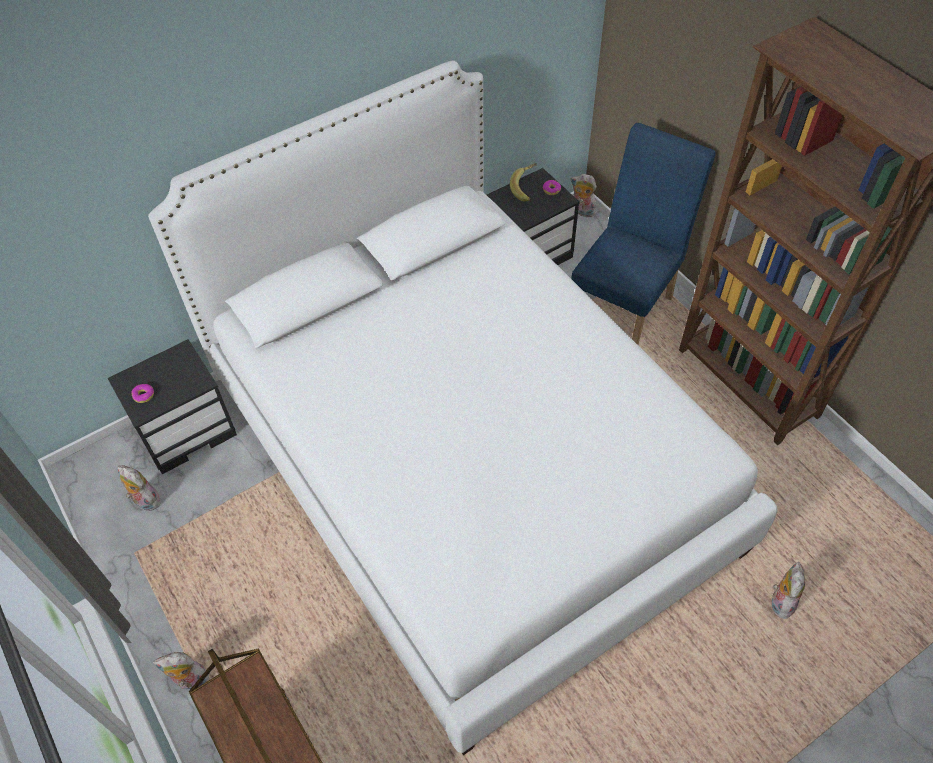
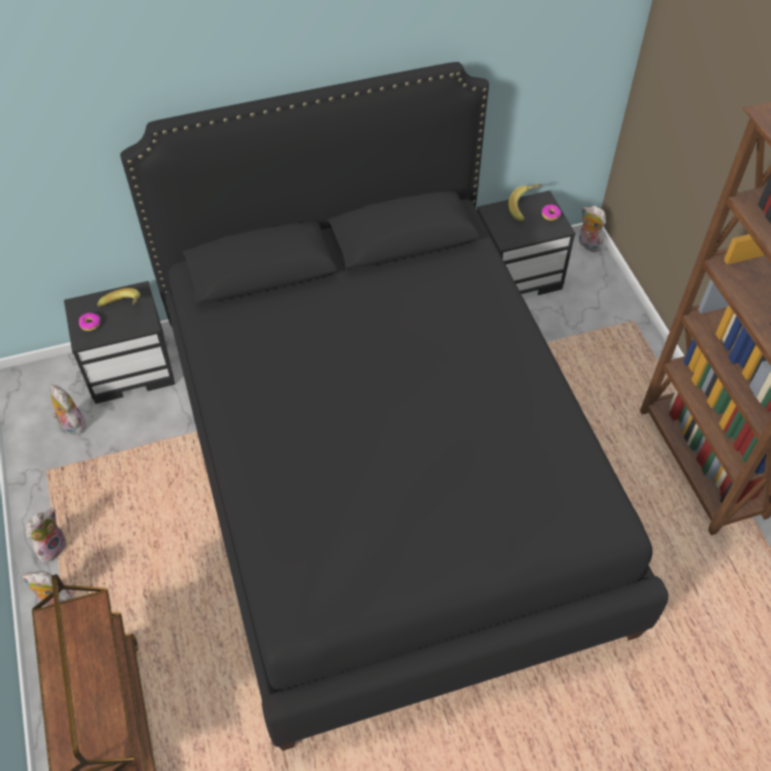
camera: 15 degrees right, 0 degrees up
white bed [148,61,777,755] -> black bed [120,62,668,751]
blue chair [571,123,716,345] -> none
plush toy [772,562,805,619] -> plush toy moved to [26,508,66,562]
none -> banana [97,288,140,307]

